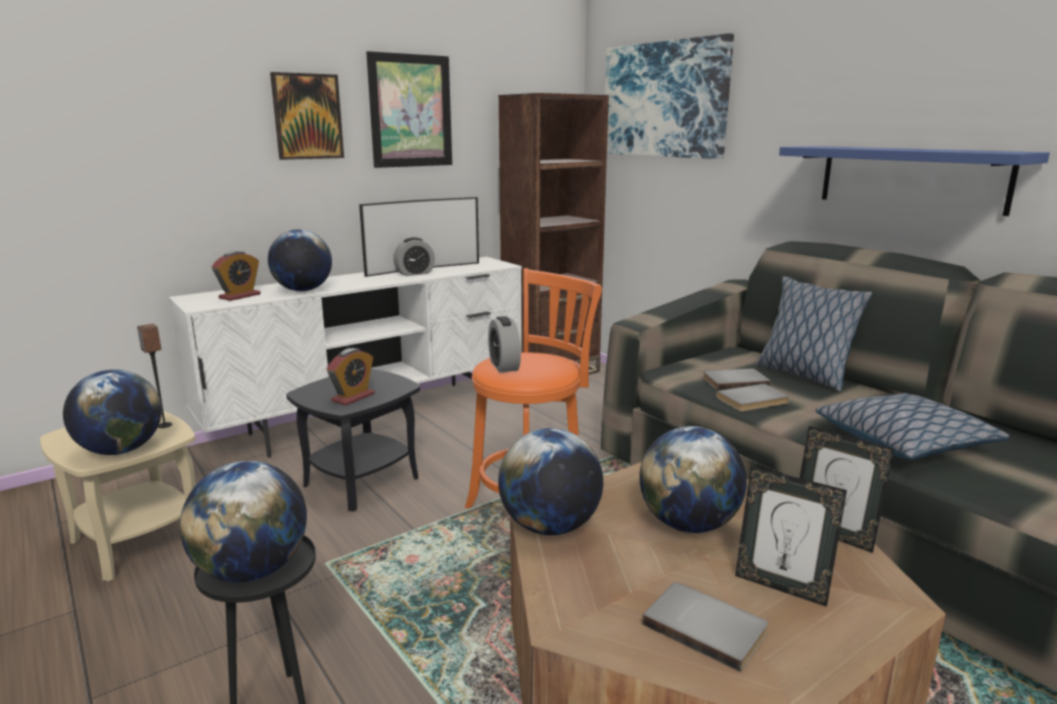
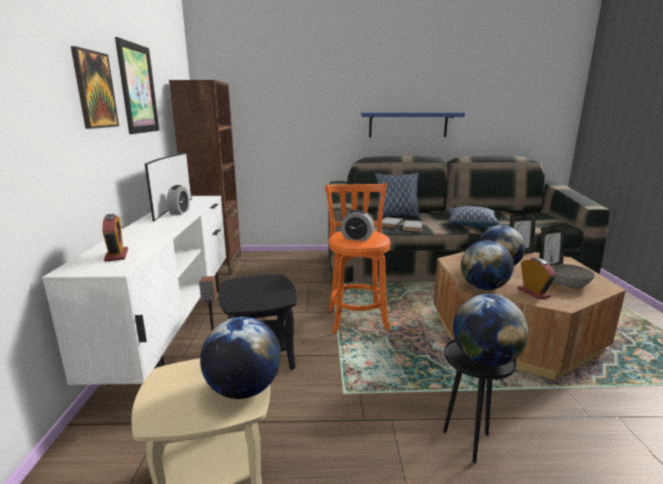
camera: 55 degrees left, 0 degrees up
globe [268,229,332,291] -> none
alarm clock [327,348,375,405] -> alarm clock moved to [518,258,557,300]
picture [605,33,734,159] -> none
grey book [642,582,768,672] -> grey bowl [551,264,595,288]

